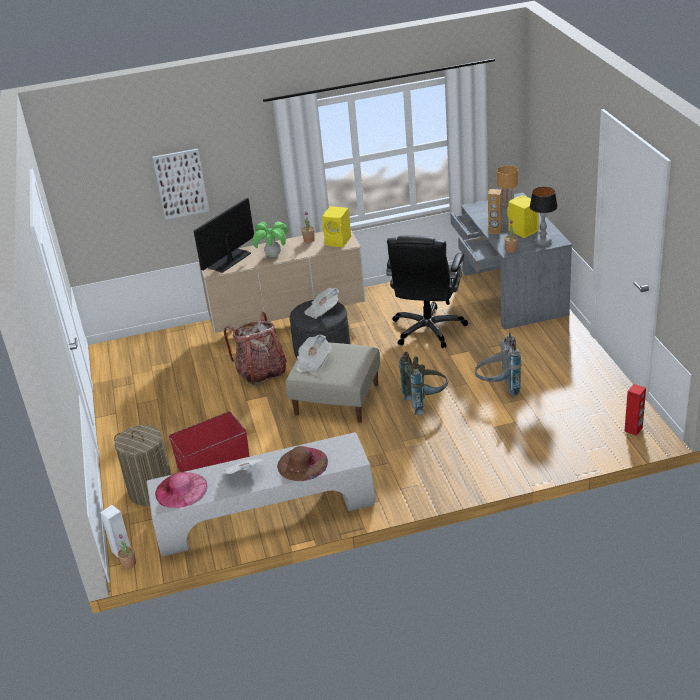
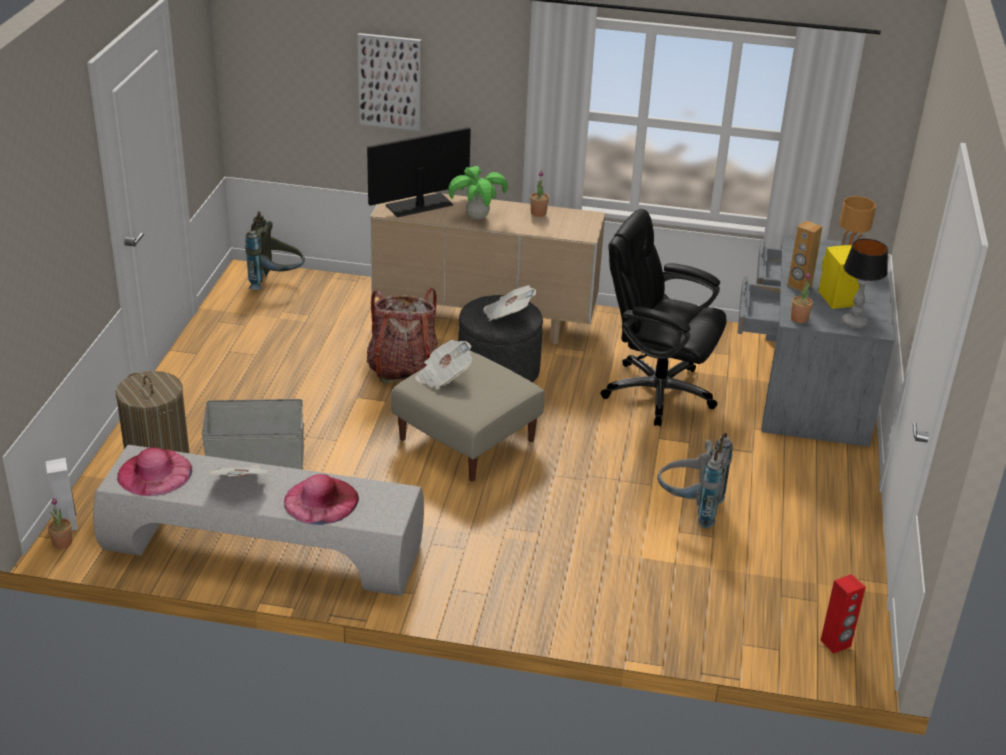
camera: 20 degrees right, 0 degrees up
red storage box [169,411,249,472] -> grey storage box [202,399,304,470]
brown hat [277,446,328,481] -> pink hat [284,474,359,525]
yellow speaker [322,206,351,247] -> none
black office chair [386,235,468,348] -> black office chair turned 75 degrees clockwise [600,209,726,427]
grey backpack [399,352,448,415] -> grey backpack moved to [245,211,305,290]

